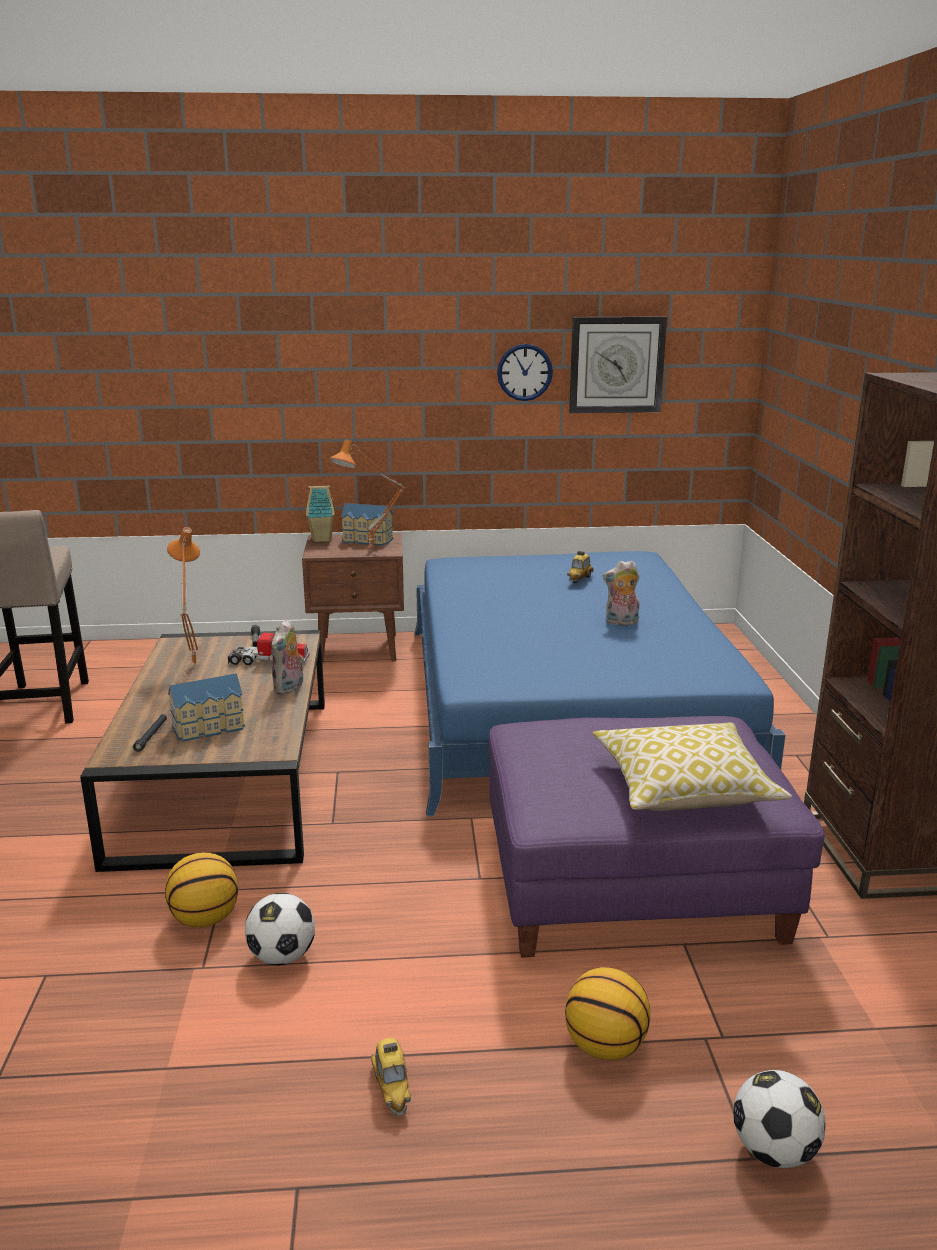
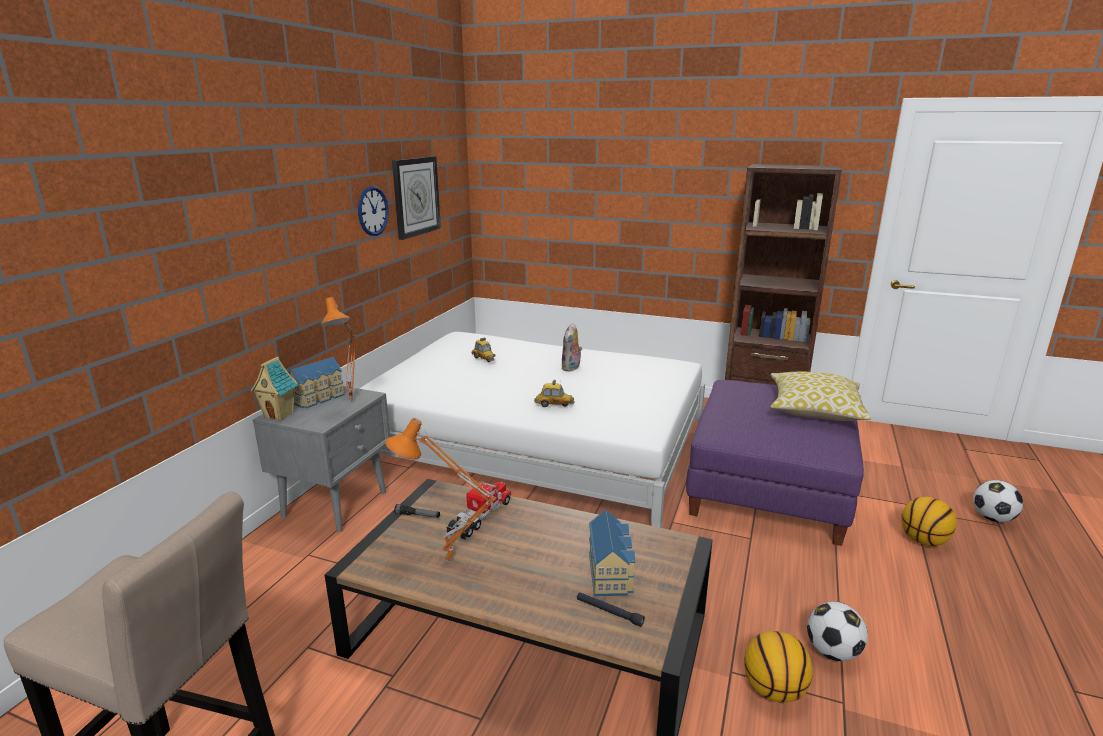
camera: 65 degrees left, 0 degrees up
plush toy [271,619,303,695] -> none
brown nightstand [302,533,404,663] -> grey nightstand [253,386,390,533]
toy car [371,1038,411,1116] -> toy car moved to [534,380,574,407]
blue bed [415,551,786,816] -> white bed [359,332,705,528]

